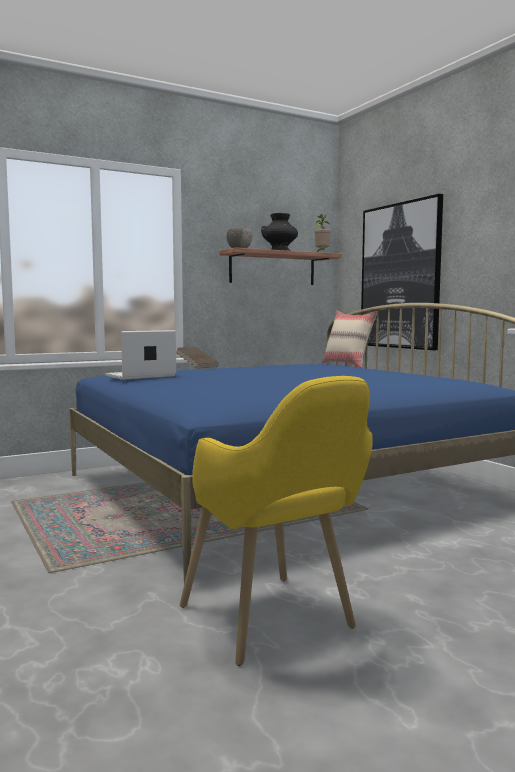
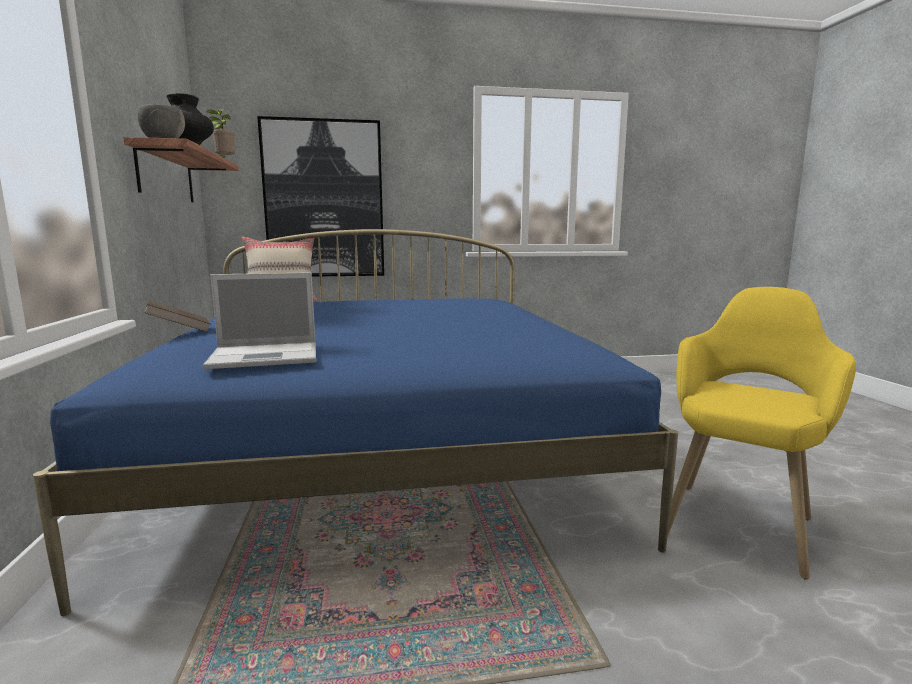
camera: 70 degrees left, 5 degrees up
laptop [105,330,176,380] -> laptop turned 90 degrees counterclockwise [203,272,316,369]
yellow armchair [180,376,373,666] -> yellow armchair turned 45 degrees counterclockwise [668,287,856,580]

